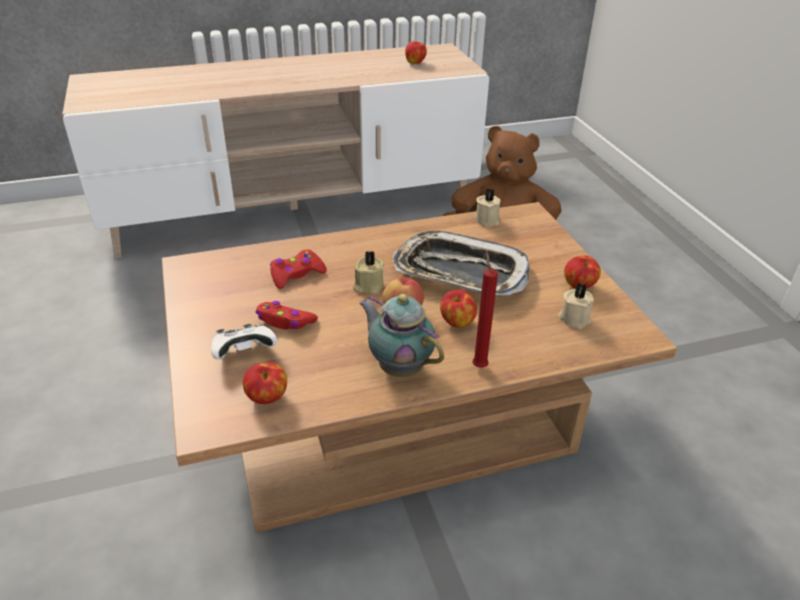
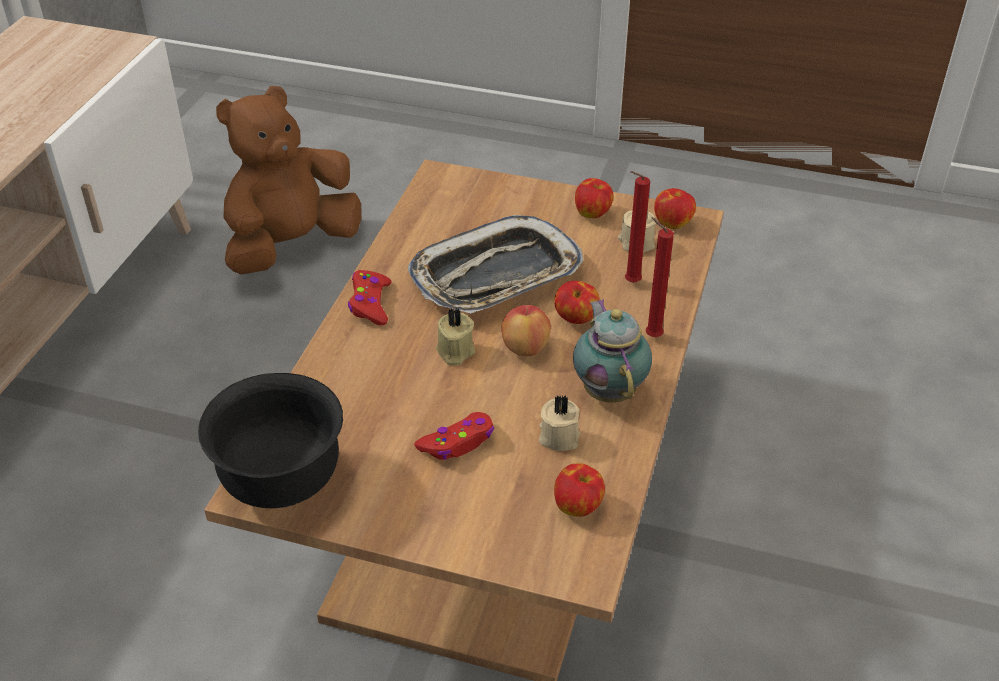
camera: 55 degrees left, 5 degrees up
white game controller [211,324,277,360] -> none
red game controller [270,250,327,289] -> red game controller moved to [348,270,392,325]
teapot [359,294,444,377] -> teapot turned 90 degrees clockwise [573,299,652,403]
apple [405,41,427,64] -> apple moved to [654,188,696,229]
beige candle [475,189,500,227] -> beige candle moved to [539,395,580,451]
none -> black bowl [198,373,343,508]
none -> red candle [625,171,650,283]

